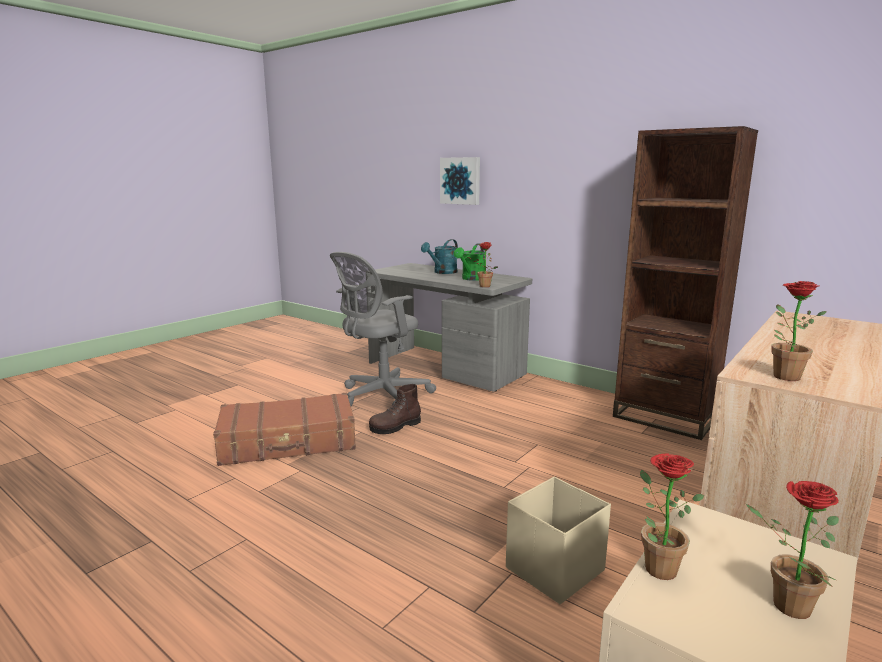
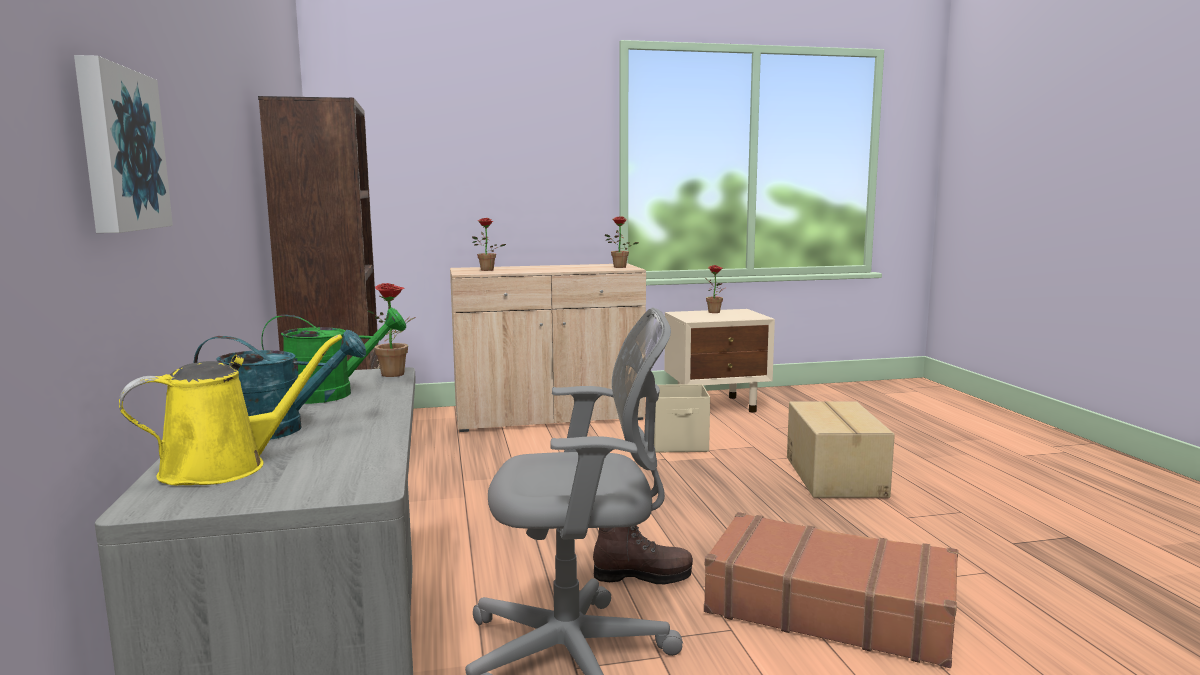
camera: 140 degrees left, 5 degrees down
potted plant [640,453,705,580] -> potted plant moved to [472,218,506,271]
none -> yellow watering can [119,334,342,485]
none -> cardboard box [787,401,895,498]

